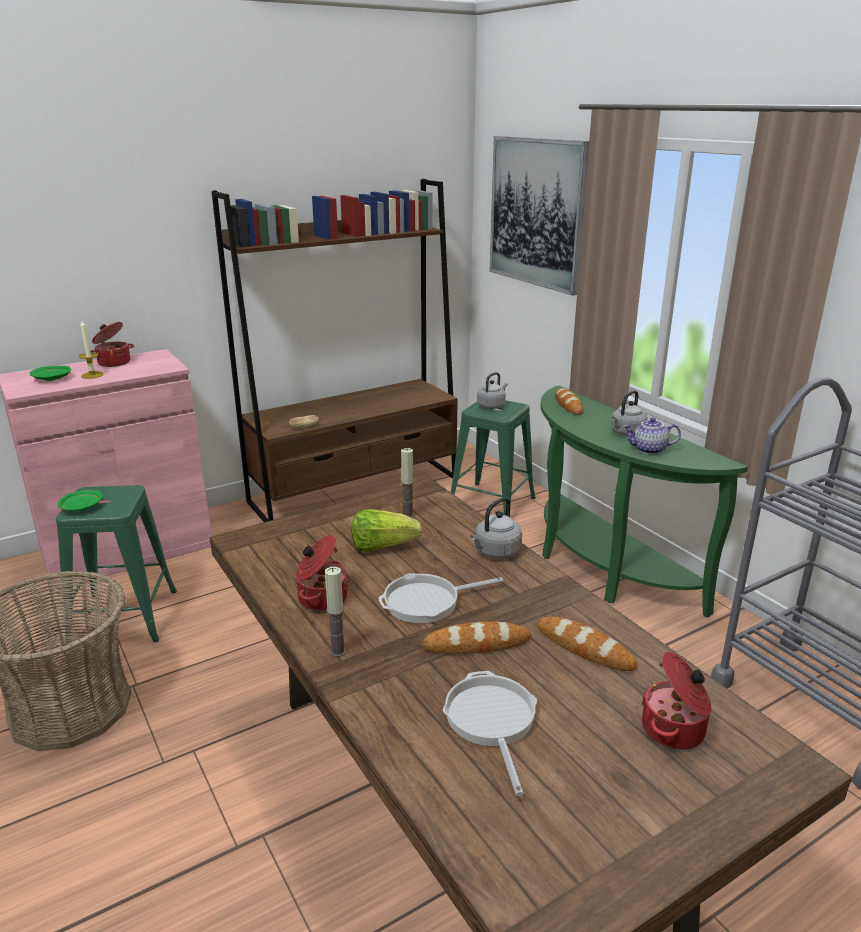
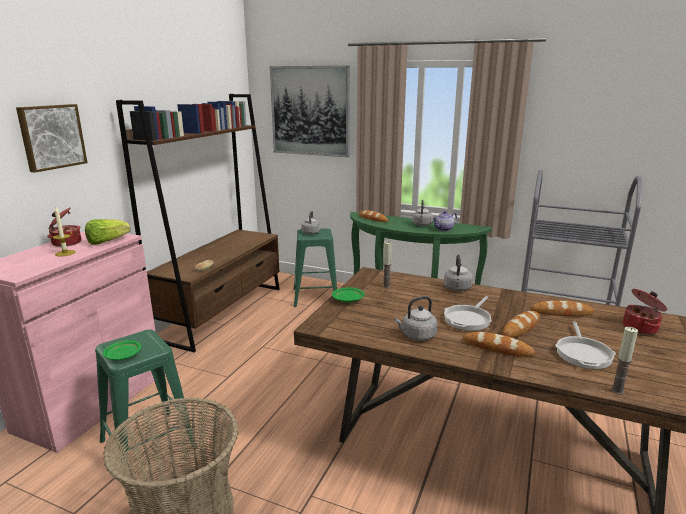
camera: 35 degrees left, 5 degrees down
green plate [30,366,71,381] -> green plate moved to [332,287,365,303]
cooking pot [296,535,348,611] -> grey kettle [394,296,437,341]
candle [325,567,346,657] -> candle moved to [611,327,638,395]
lettuce [352,509,422,552] -> lettuce moved to [85,219,131,245]
frying pan [443,671,537,796] -> frying pan turned 120 degrees counterclockwise [555,321,616,369]
none -> picture [16,104,87,173]
none -> bread [463,332,535,357]

